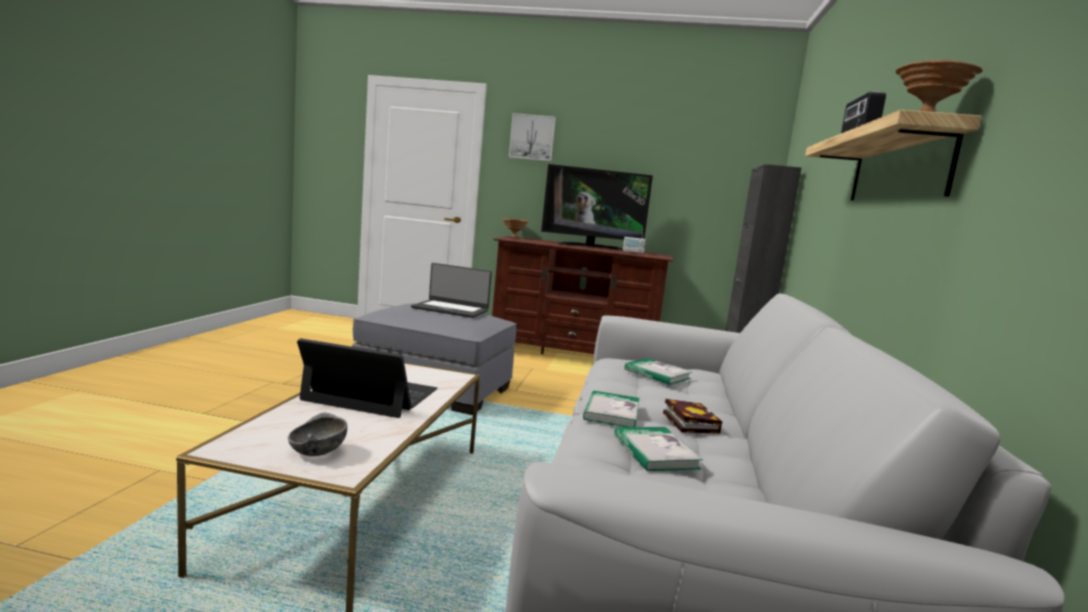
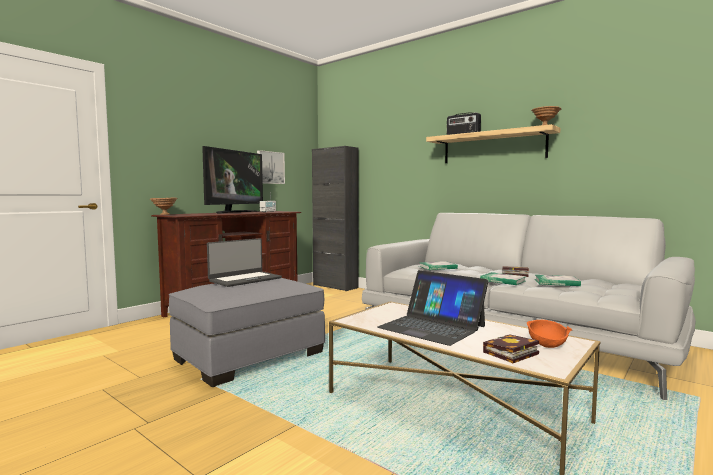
camera: 60 degrees left, 5 degrees down
grey bowl [287,413,347,456] -> orange bowl [527,320,572,348]
laptop [297,338,438,418] -> laptop turned 90 degrees counterclockwise [377,270,488,346]
picture [509,113,556,161] -> picture moved to [257,150,285,184]
none -> book [483,334,539,363]

